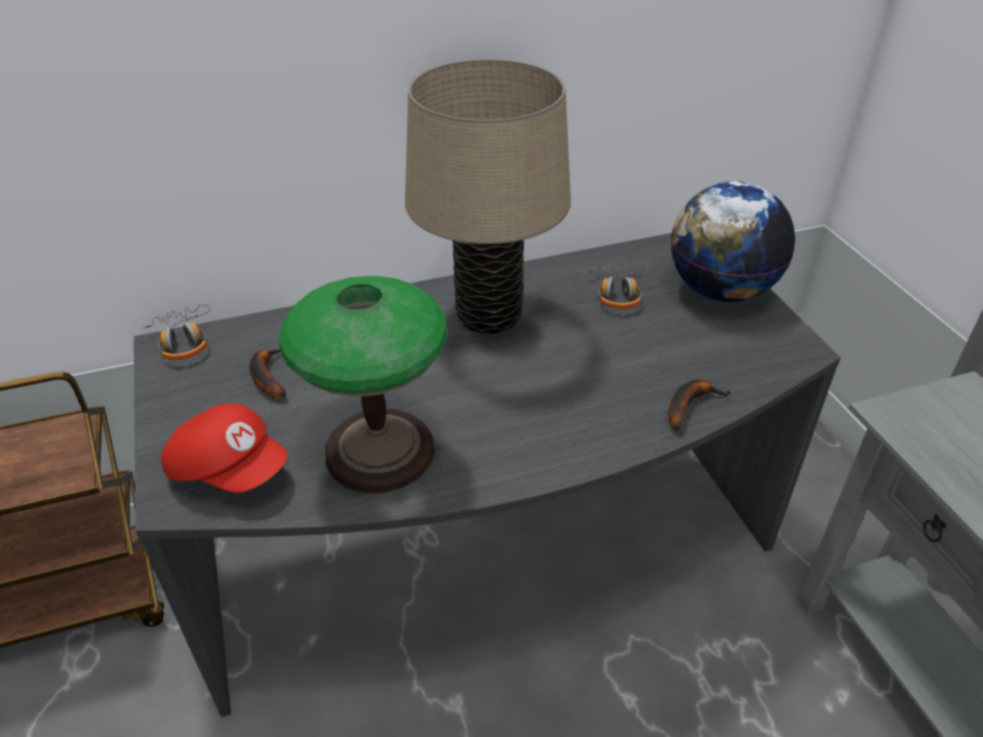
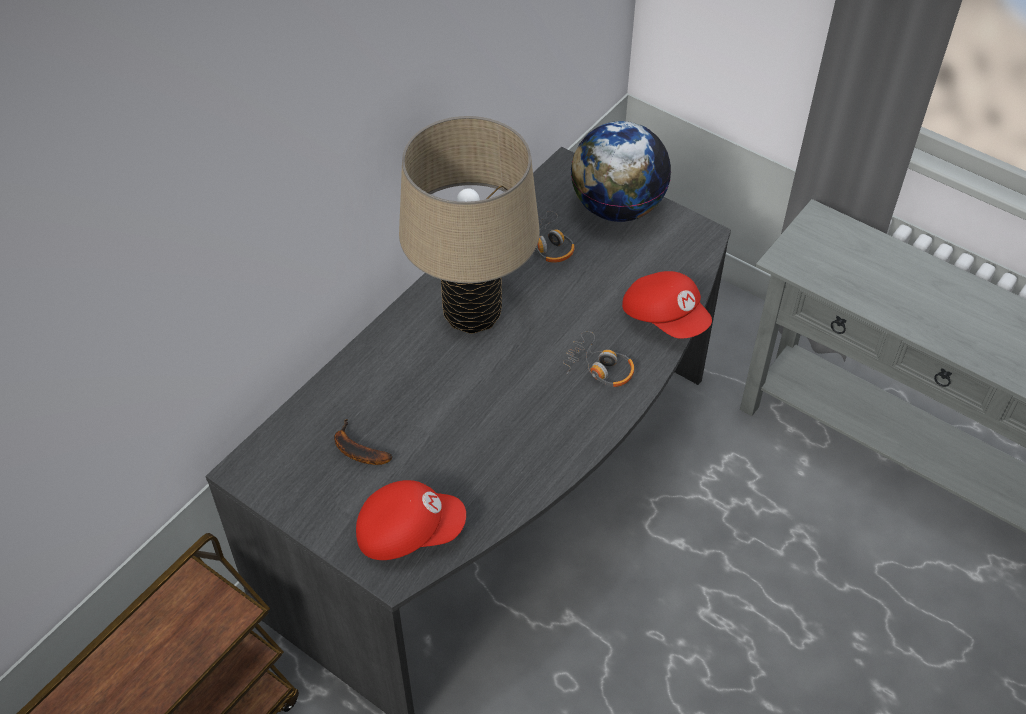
camera: 35 degrees left, 10 degrees up
headphones [142,304,211,360] -> headphones moved to [563,331,634,387]
table lamp [279,276,447,493] -> none
banana [668,379,731,431] -> red cap [622,271,712,339]

